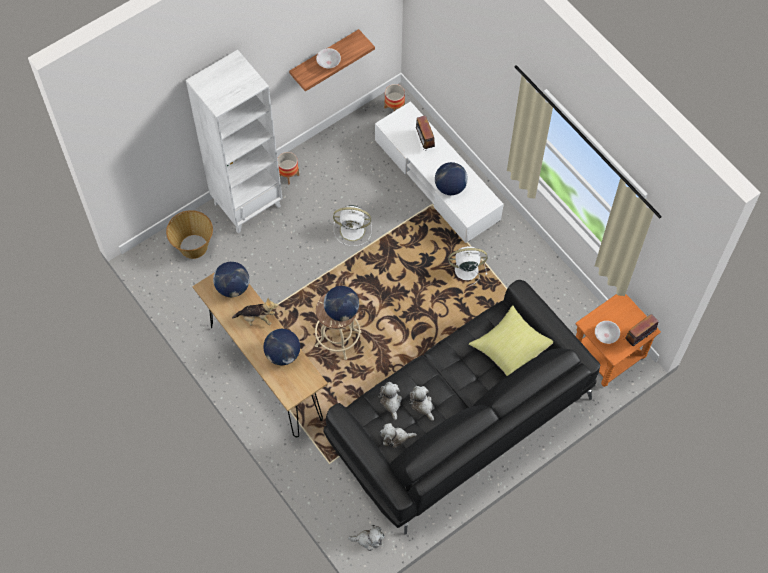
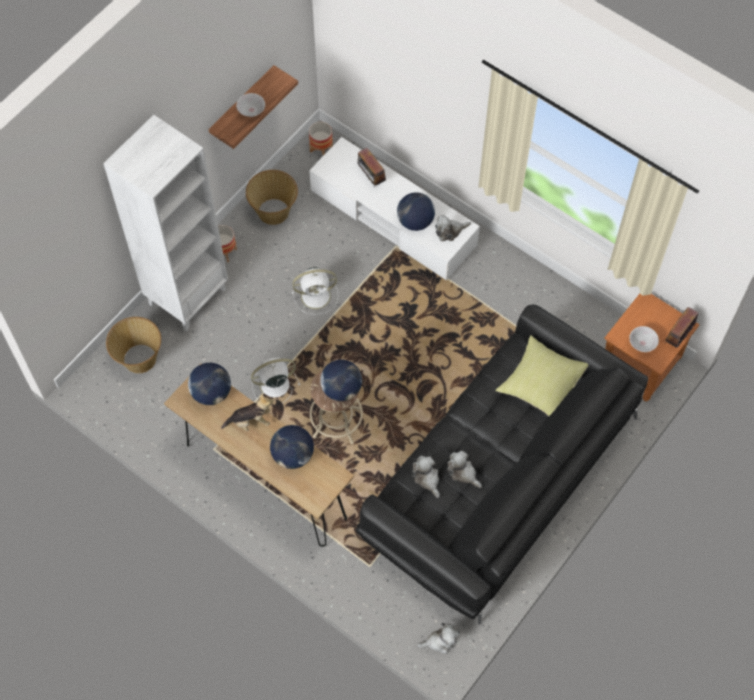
camera: 15 degrees left, 0 degrees up
plush toy [380,423,417,448] -> plush toy moved to [435,215,471,241]
white fan [448,246,488,286] -> white fan moved to [251,358,301,403]
none -> basket [246,170,298,225]

